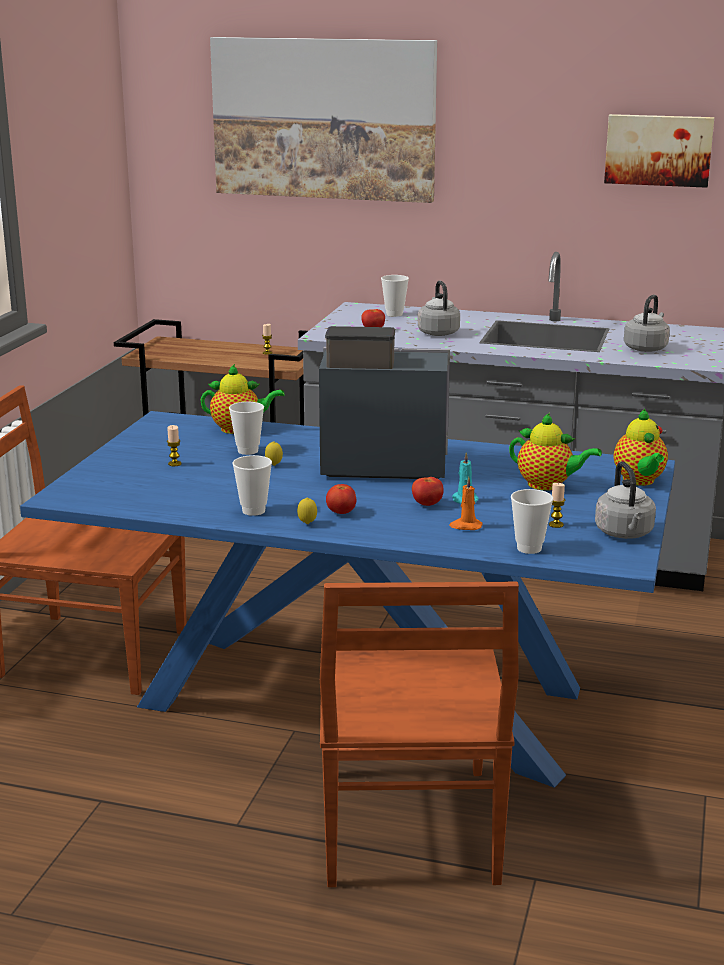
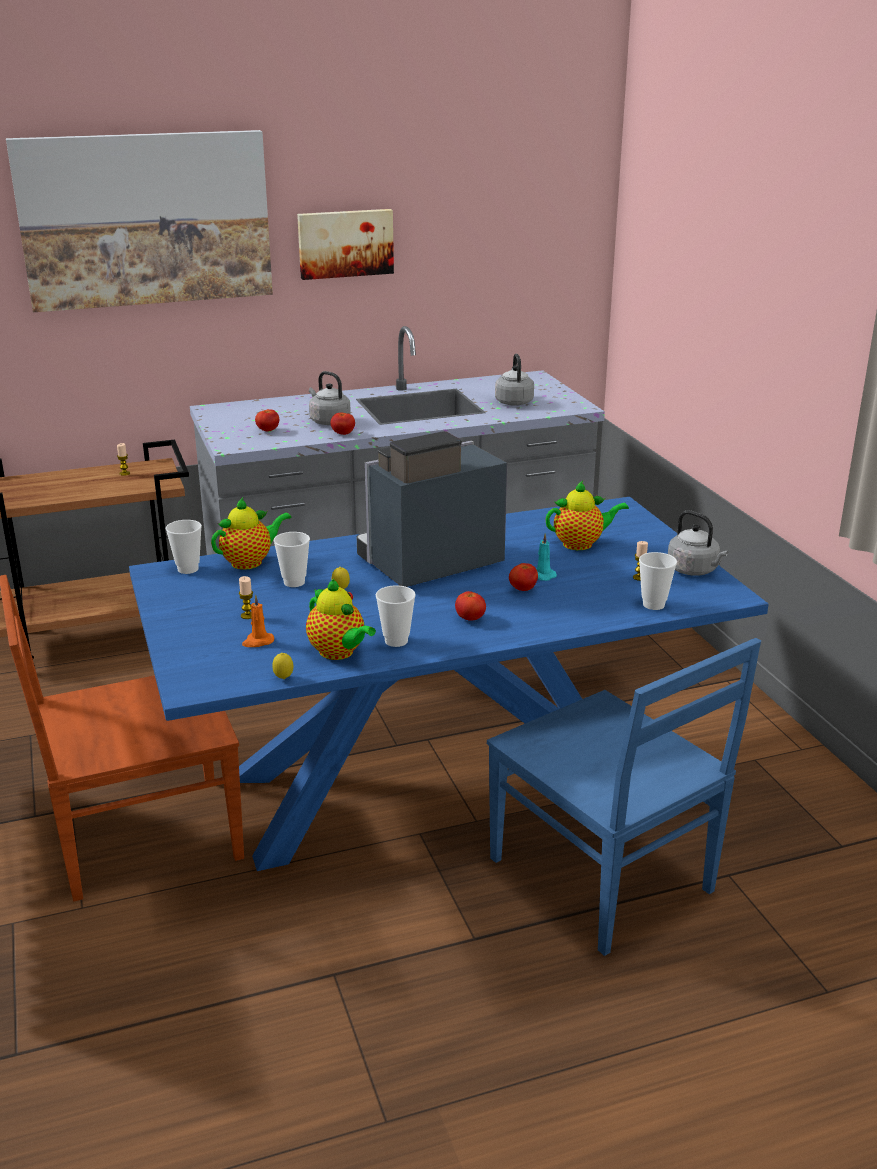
camera: 35 degrees left, 5 degrees up
lemon [297,497,317,524] -> lemon moved to [272,653,293,679]
brown chair [320,582,519,887] -> blue chair [487,638,761,956]
cup [381,275,409,317] -> cup moved to [166,520,202,574]
orange candle [449,476,483,530] -> orange candle moved to [242,595,274,647]
picture [604,114,714,188] -> picture moved to [297,209,394,280]
teapot [614,409,668,486] -> teapot moved to [306,579,376,660]
none -> tomato [330,413,355,435]

